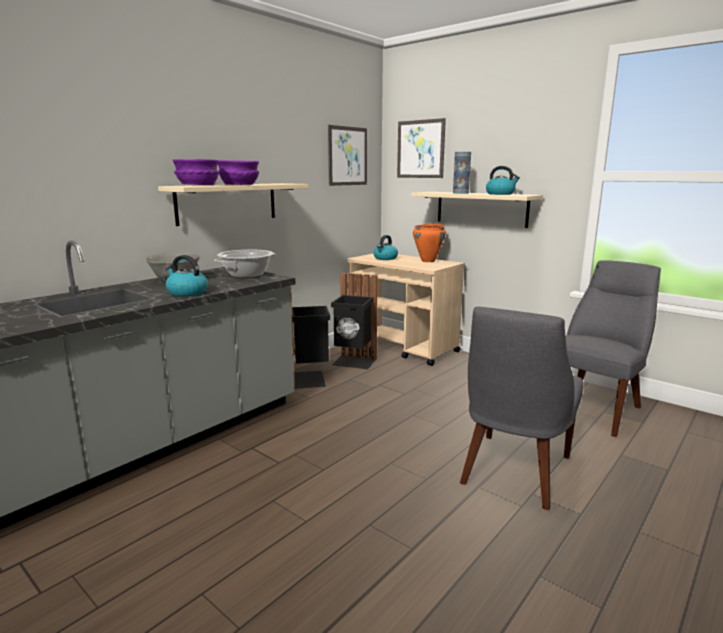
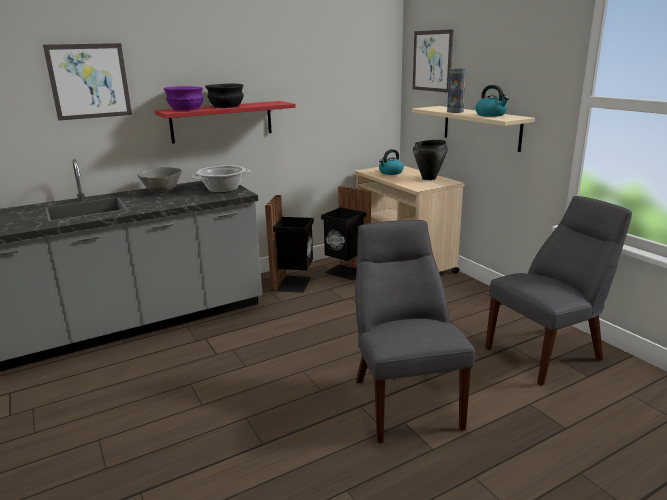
camera: 20 degrees right, 5 degrees up
beige shelf [158,183,309,226] -> red shelf [155,101,296,144]
kettle [166,255,208,297] -> none
purple bowl [218,160,259,185] -> black bowl [205,84,244,108]
picture [328,125,367,186] -> picture moved to [43,43,132,121]
orange cooking pot [413,223,446,262] -> black cooking pot [413,140,448,180]
grey chair [460,307,583,510] -> grey chair turned 120 degrees clockwise [355,220,475,443]

